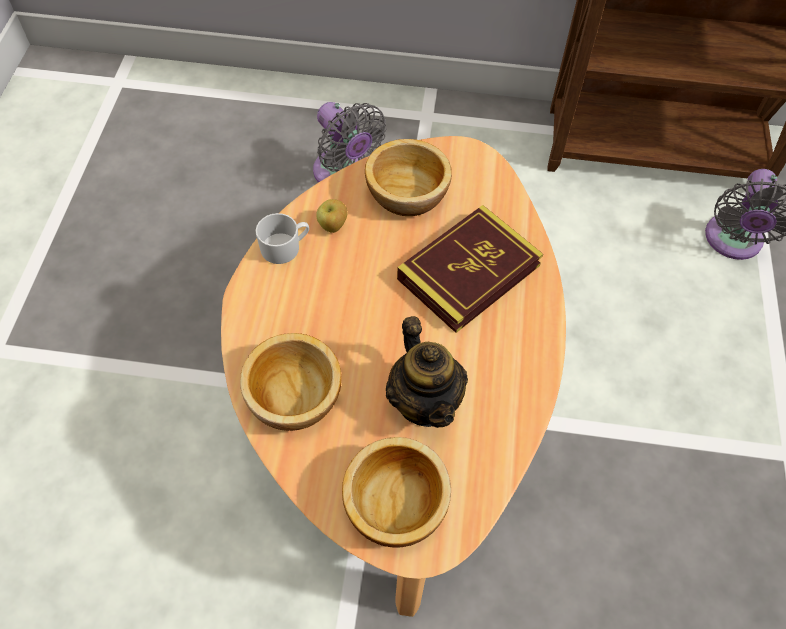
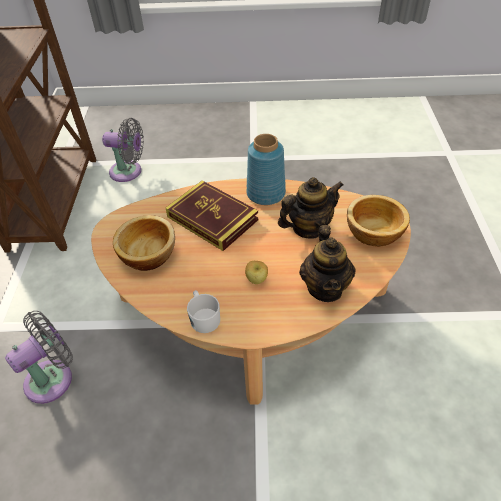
camera: 95 degrees left, 10 degrees down
bowl [240,333,342,431] -> teapot [299,225,356,302]
apple [316,199,347,233] -> apple moved to [245,261,268,284]
none -> blue vase [246,134,286,205]

